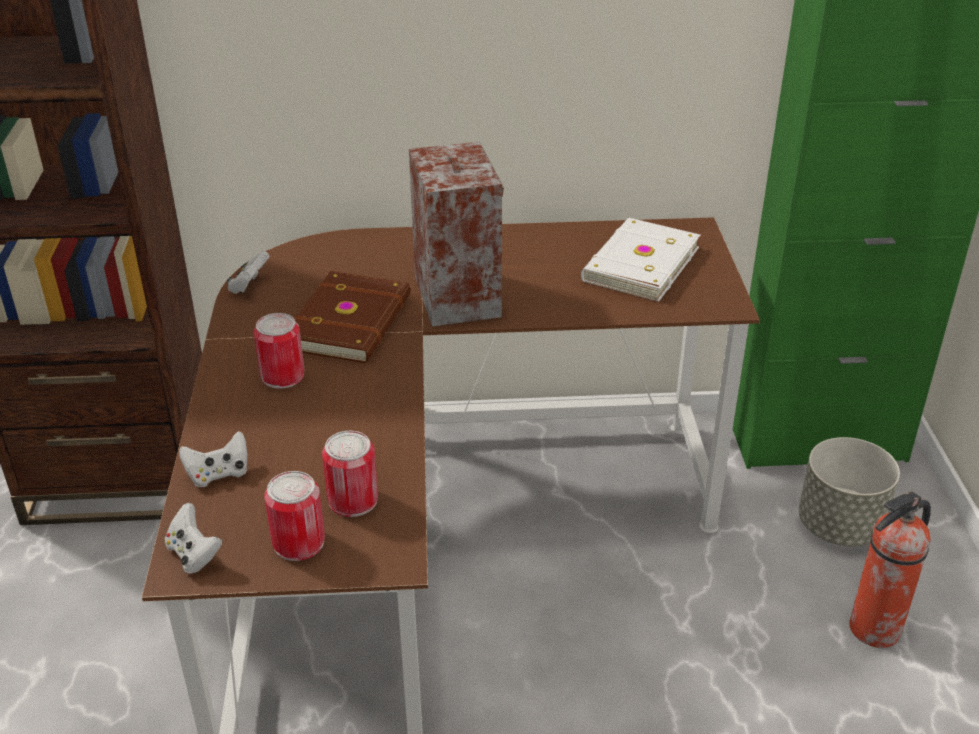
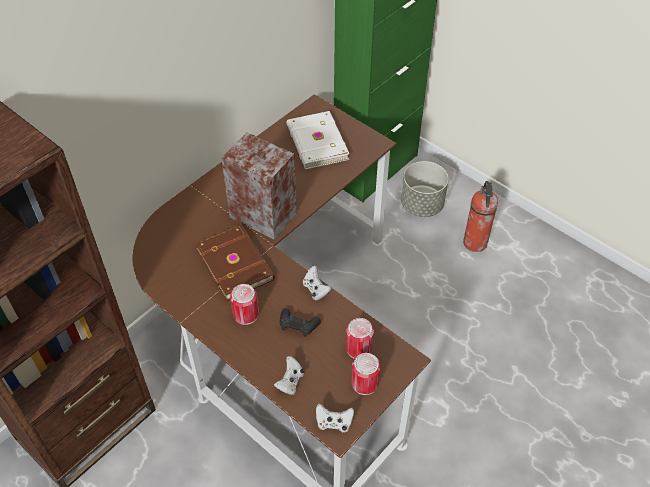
camera: 45 degrees left, 15 degrees up
white game controller [227,251,270,294] -> white game controller moved to [303,266,332,301]
none -> black game controller [280,308,321,337]

